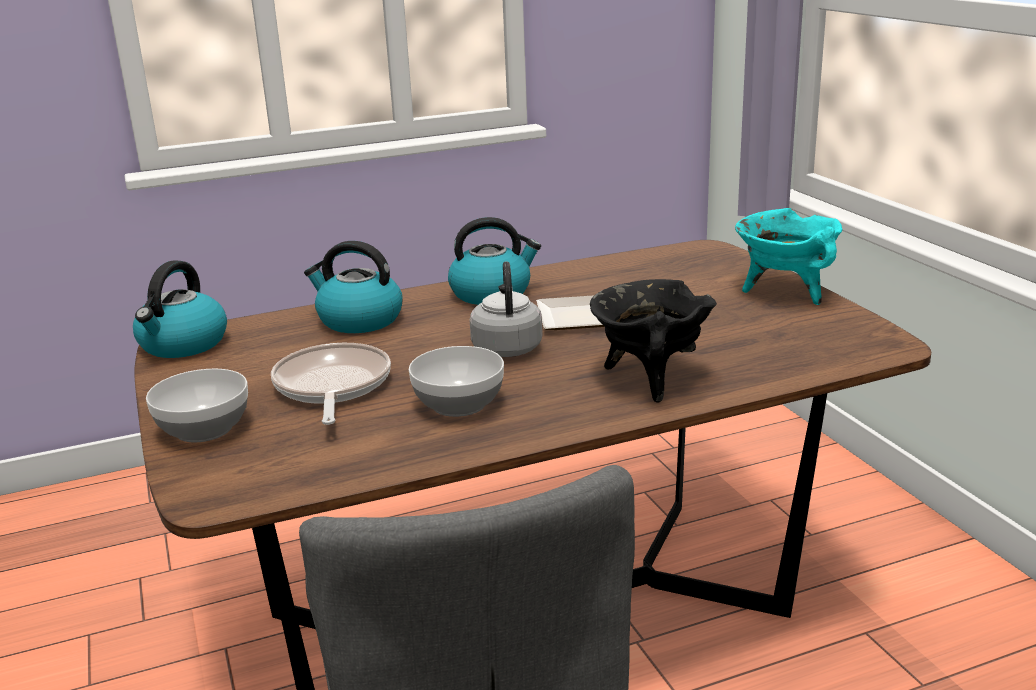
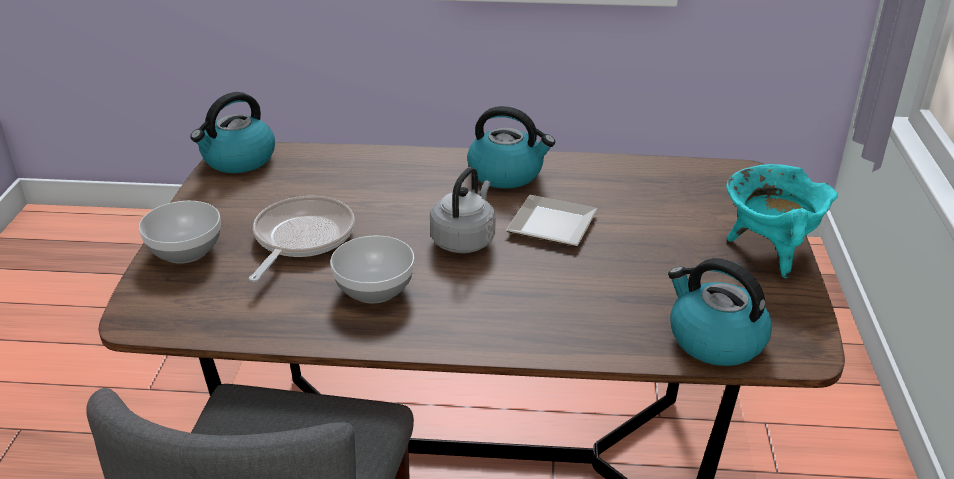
camera: 25 degrees right, 10 degrees up
kettle [304,241,402,333] -> kettle moved to [668,258,772,366]
black cooking pot [590,279,717,403] -> none

